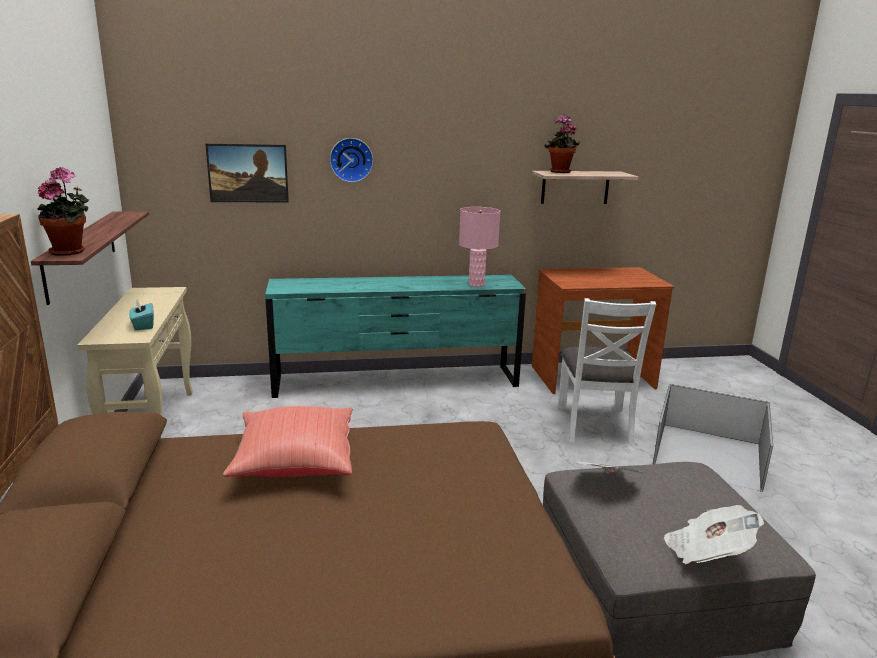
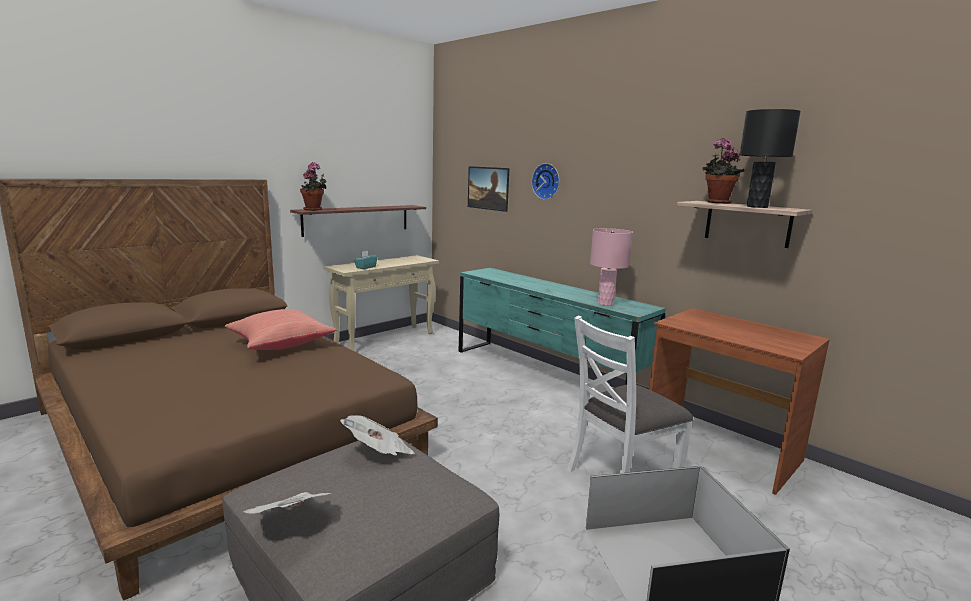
camera: 55 degrees right, 5 degrees down
none -> black table lamp [740,109,801,208]

